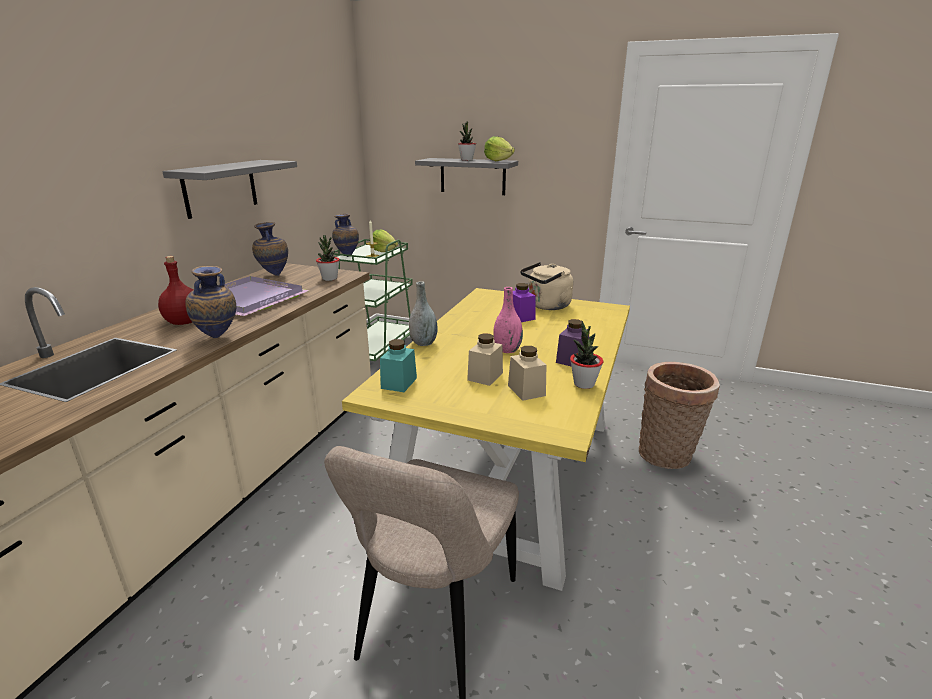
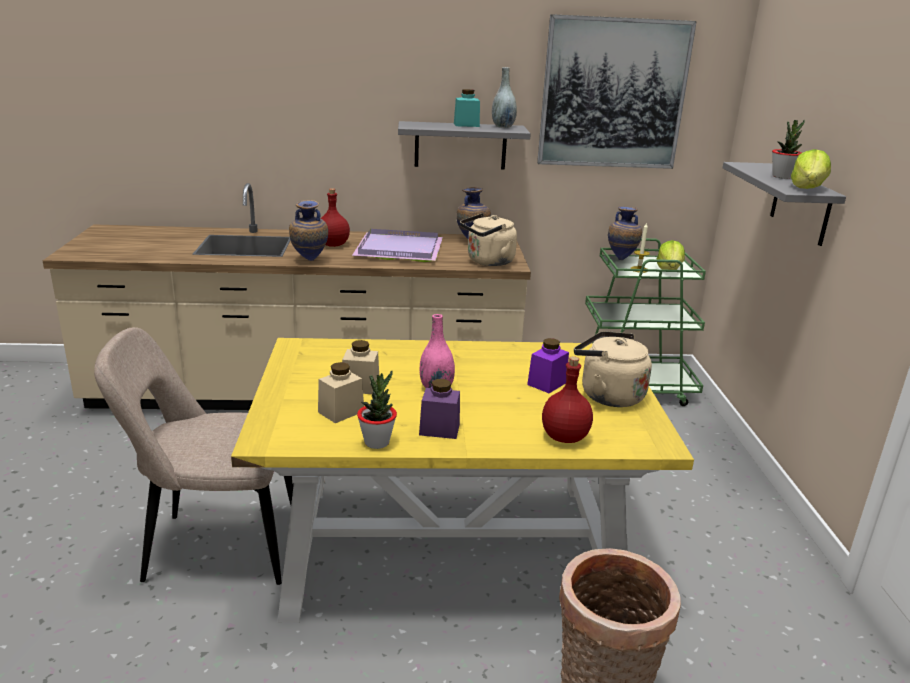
camera: 65 degrees right, 0 degrees up
potted plant [316,235,340,281] -> beige kettle [460,213,517,266]
turquoise jar [380,339,417,392] -> turquoise jar moved to [454,89,480,127]
grey vase [409,281,438,346] -> grey vase moved to [492,67,517,128]
none -> picture [537,14,697,169]
none -> red bottle [542,356,593,443]

